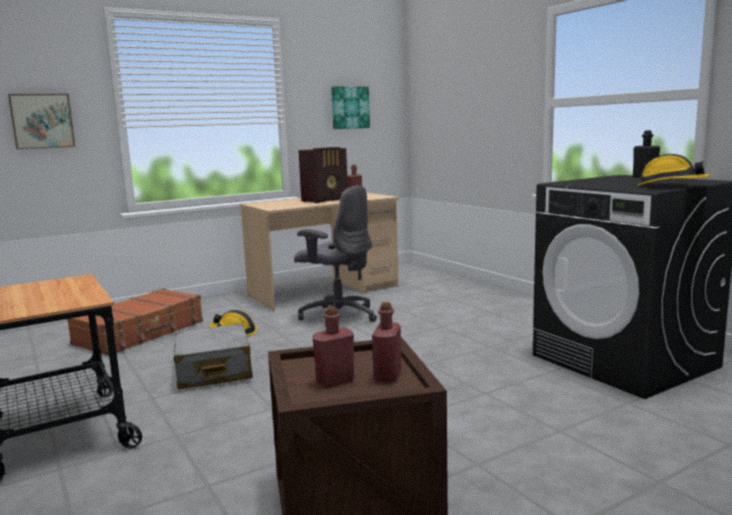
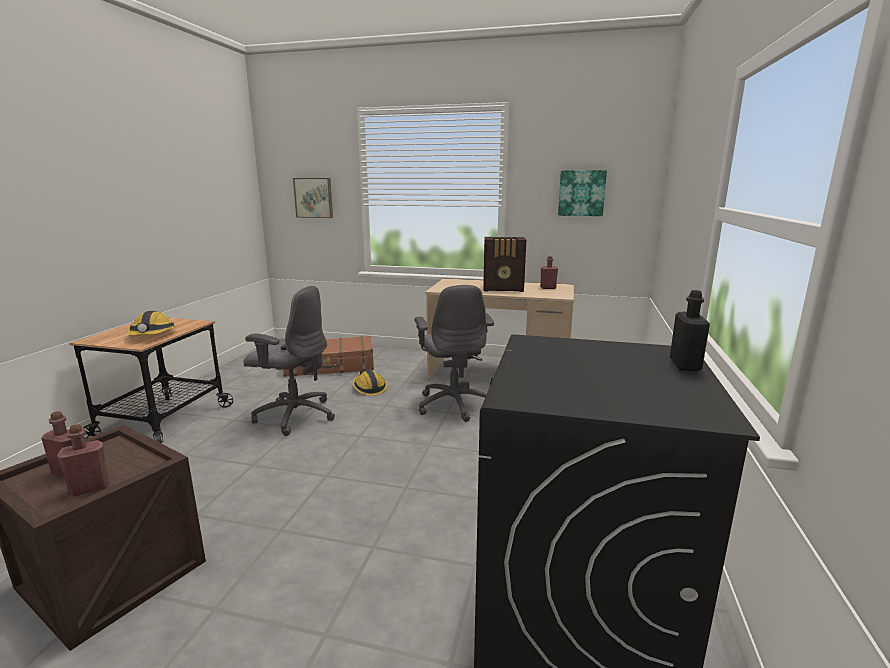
camera: 45 degrees right, 5 degrees up
grey suitcase [173,323,253,389] -> grey office chair [243,286,335,436]
hard hat [637,154,711,186] -> hard hat moved to [127,311,177,336]

